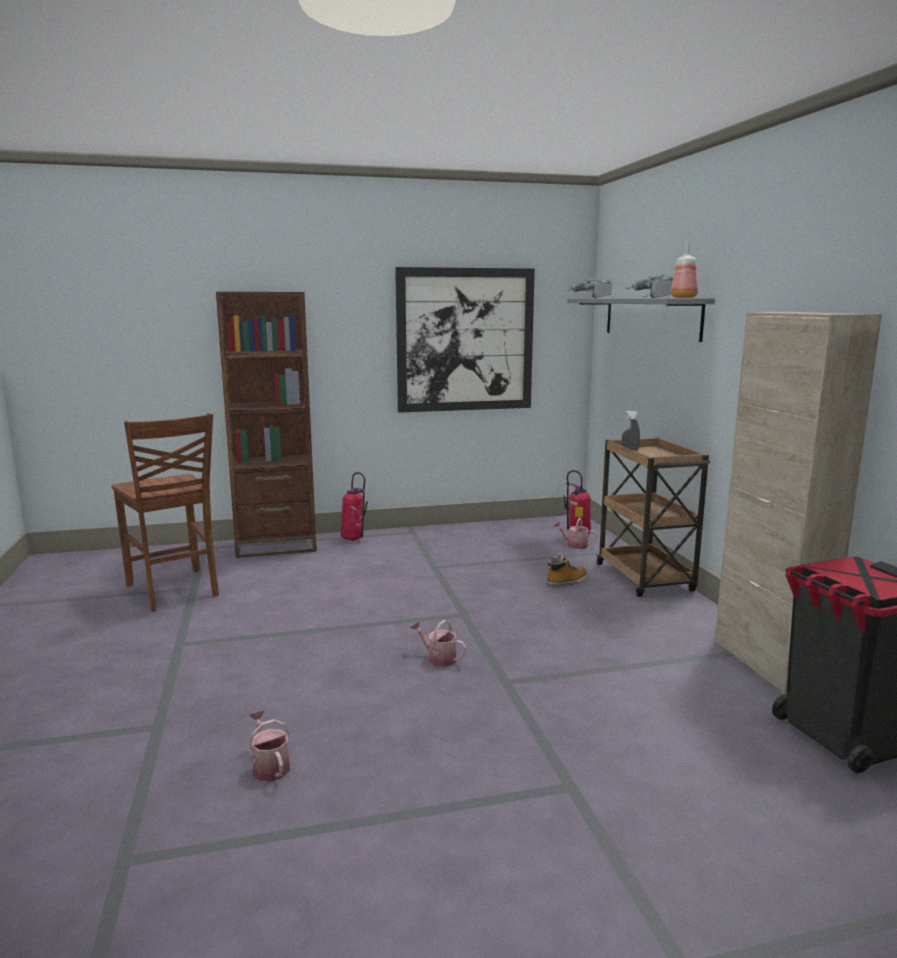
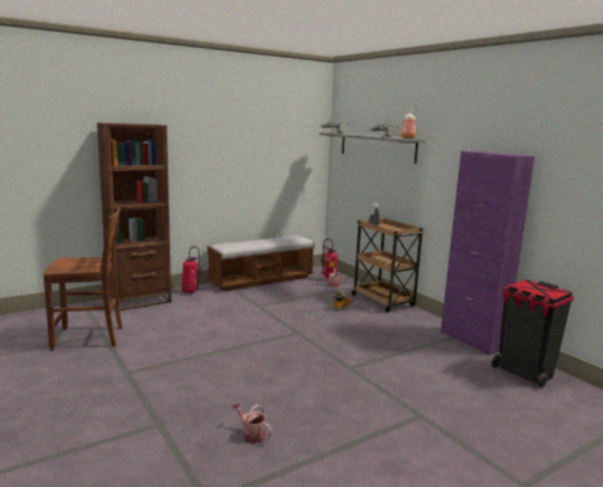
camera: 20 degrees left, 0 degrees up
brown chair [111,413,219,612] -> brown chair turned 45 degrees counterclockwise [43,206,122,351]
picture [395,267,535,413] -> none
watering can [410,620,467,667] -> none
beige cabinet [714,312,882,694] -> purple cabinet [441,151,535,355]
none -> bench [207,236,315,291]

